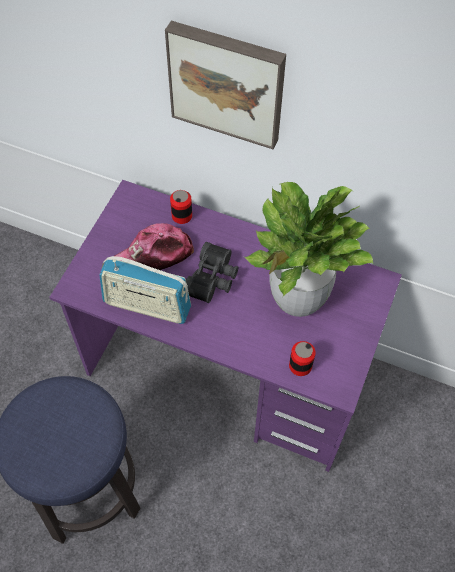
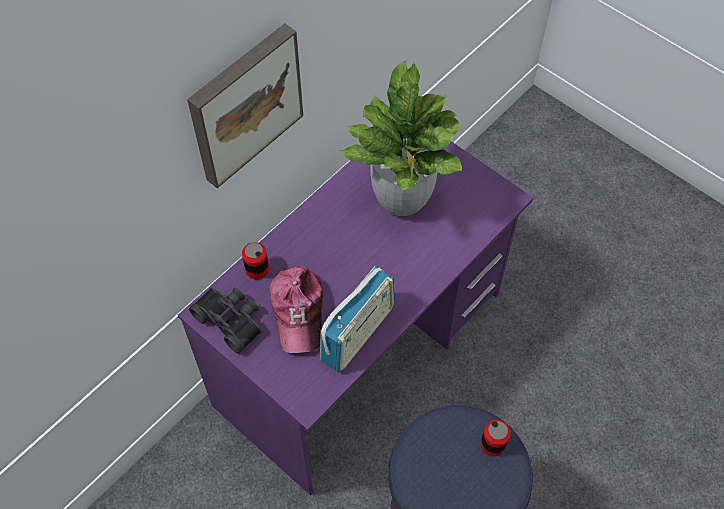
camera: 70 degrees left, 0 degrees up
black binoculars [186,242,238,303] -> black binoculars moved to [189,288,261,354]
can [289,341,316,376] -> can moved to [481,420,511,457]

